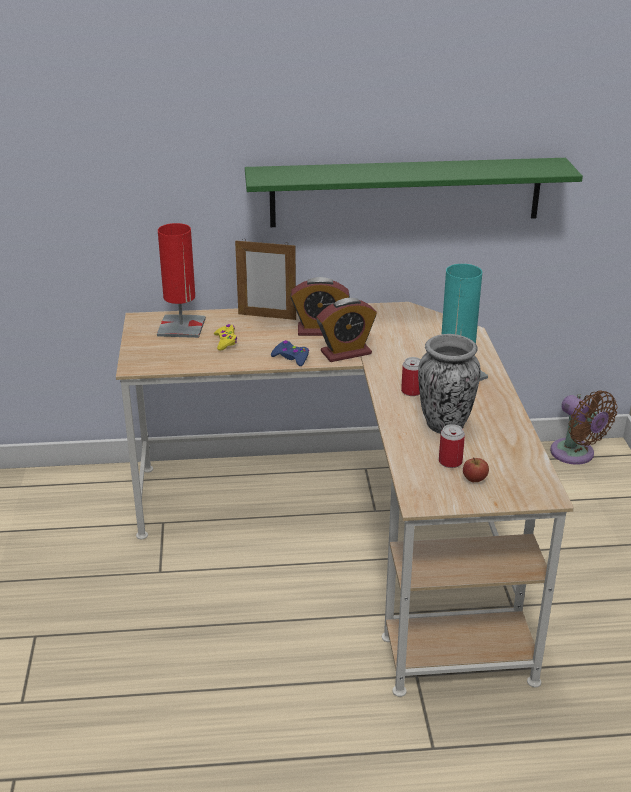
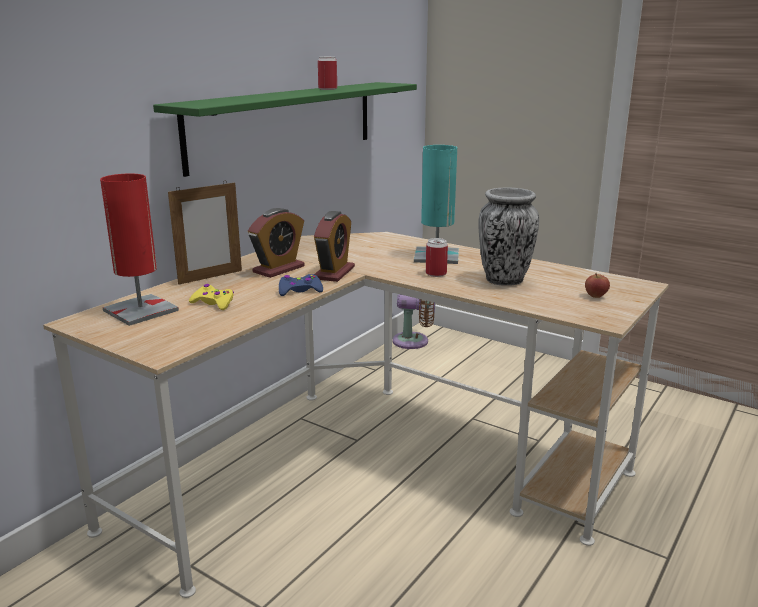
camera: 50 degrees left, 10 degrees down
can [439,424,465,468] -> can moved to [318,56,337,90]

